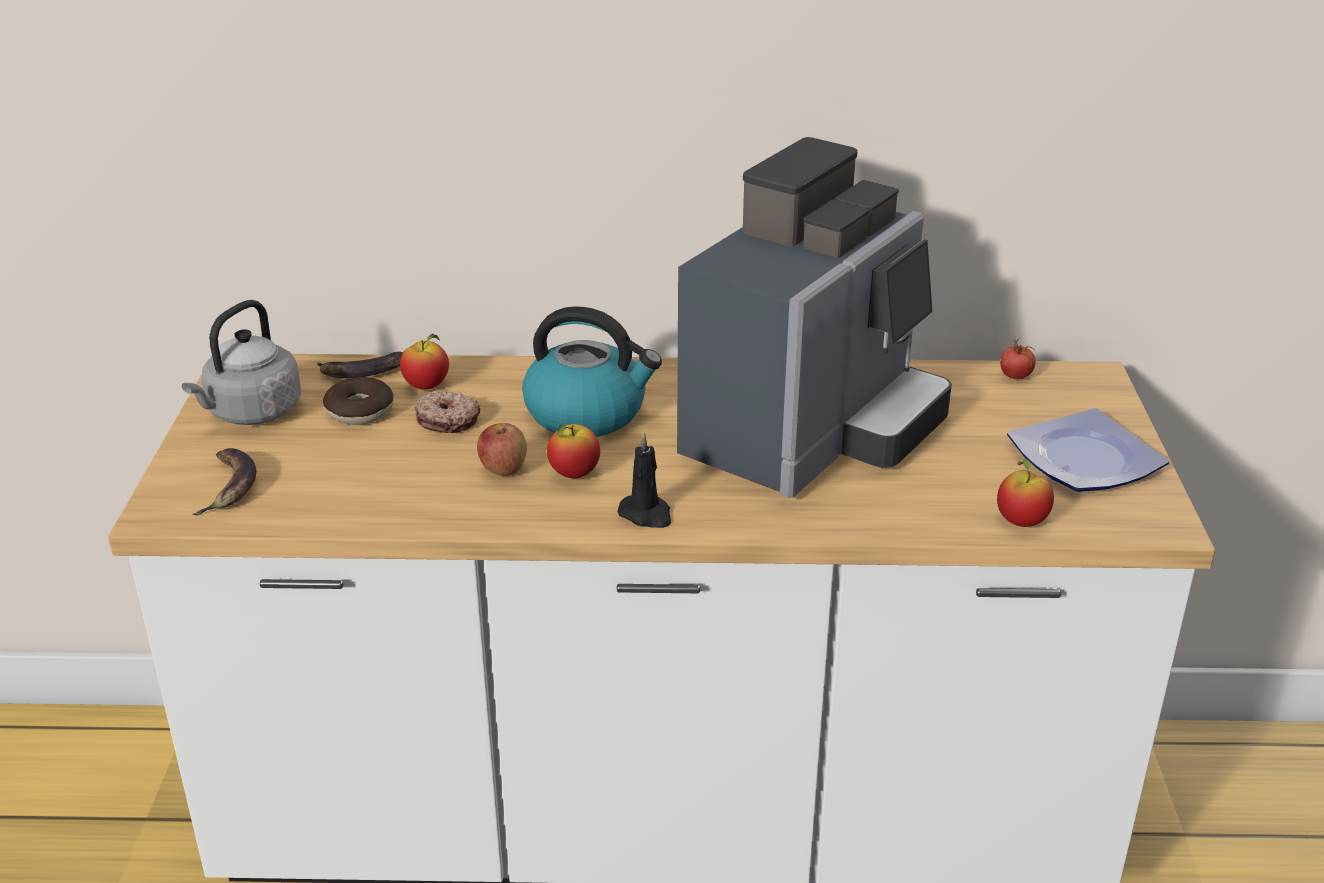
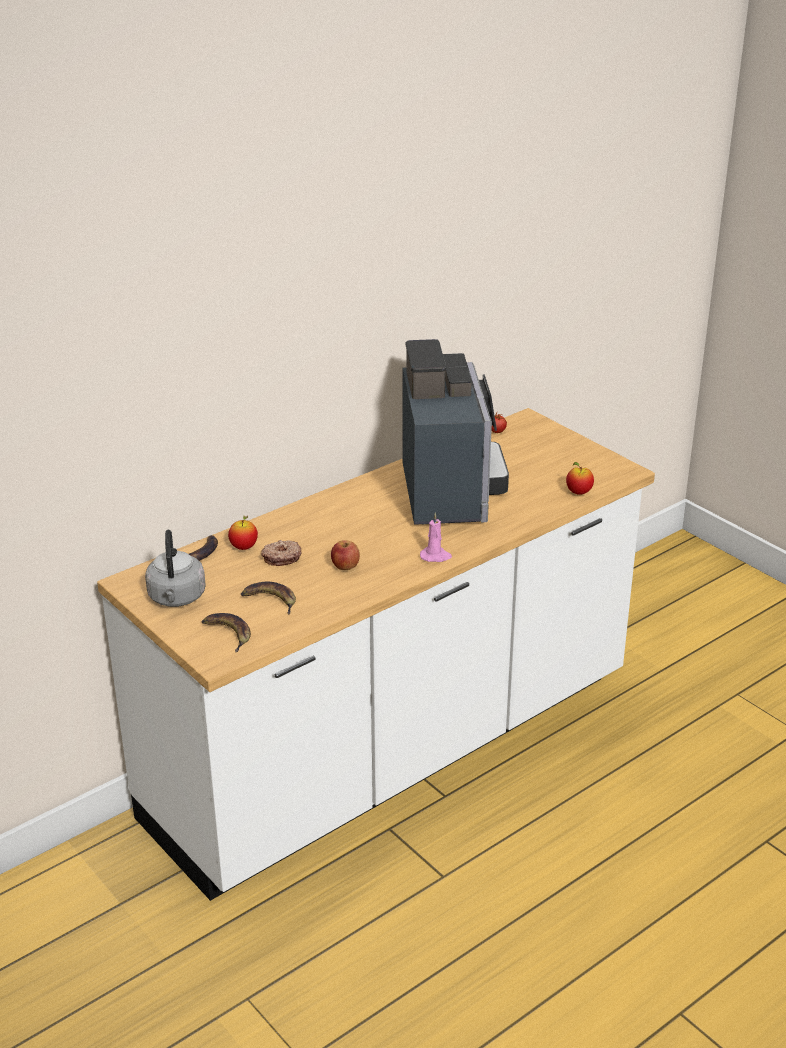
camera: 40 degrees left, 0 degrees up
donut [323,377,394,425] -> none
kettle [522,306,662,437] -> none
apple [547,424,600,478] -> none
black candle [617,432,671,528] -> pink candle [420,512,452,562]
plate [1007,408,1169,492] -> none
none -> banana [241,582,296,614]

